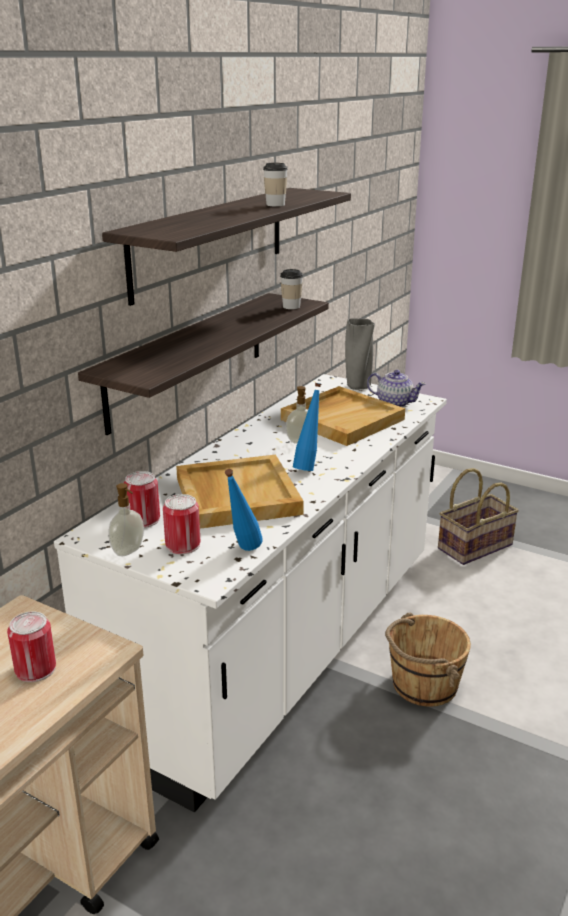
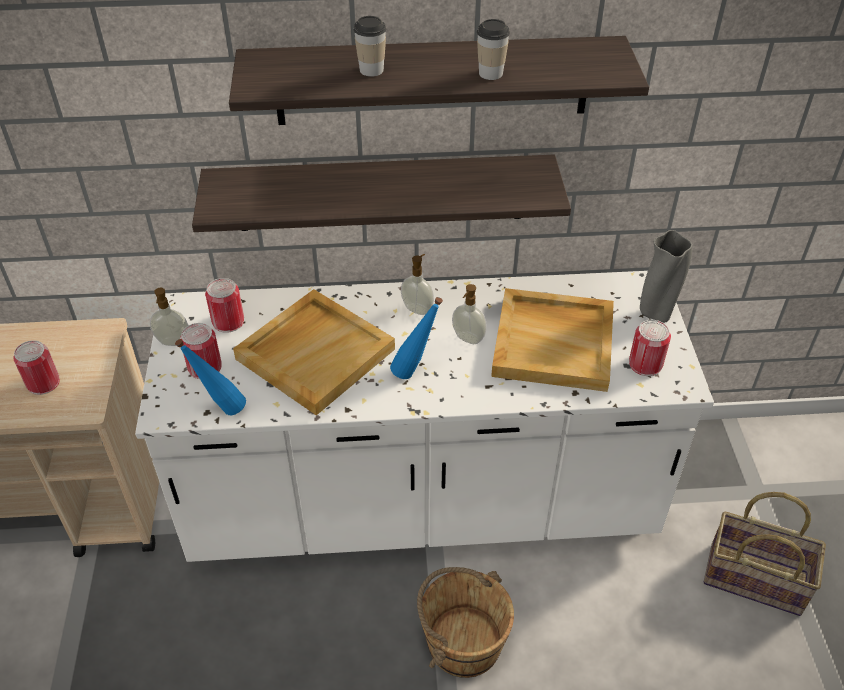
camera: 55 degrees right, 20 degrees up
cup [280,269,303,309] -> cup moved to [353,16,387,77]
teapot [367,370,426,407] -> can [629,320,671,376]
none -> soap dispenser [401,254,434,315]

